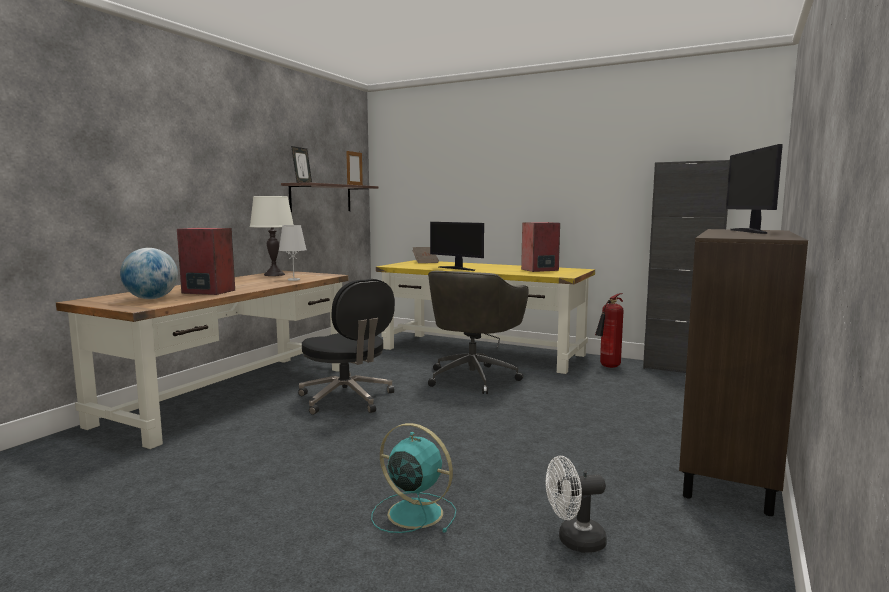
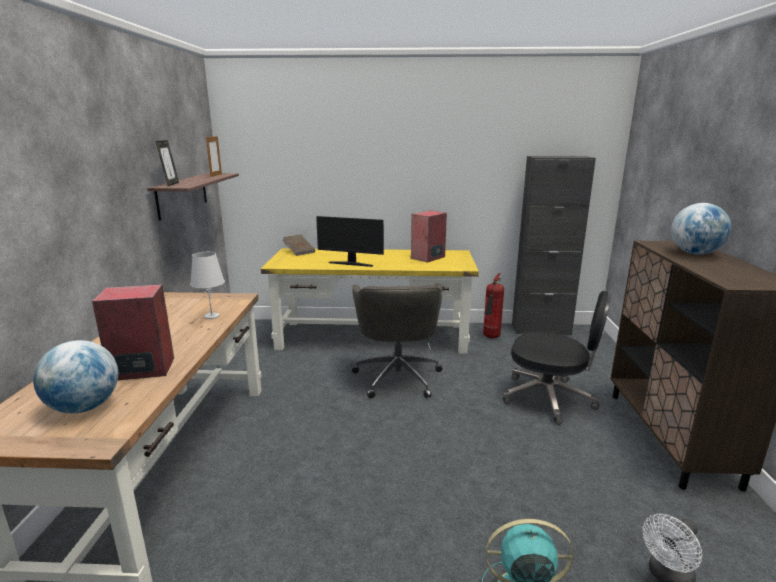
camera: 25 degrees left, 10 degrees up
white table lamp [249,196,294,276] -> none
black office chair [298,279,395,415] -> black office chair moved to [503,291,611,425]
monitor [726,144,783,234] -> globe [671,203,731,254]

